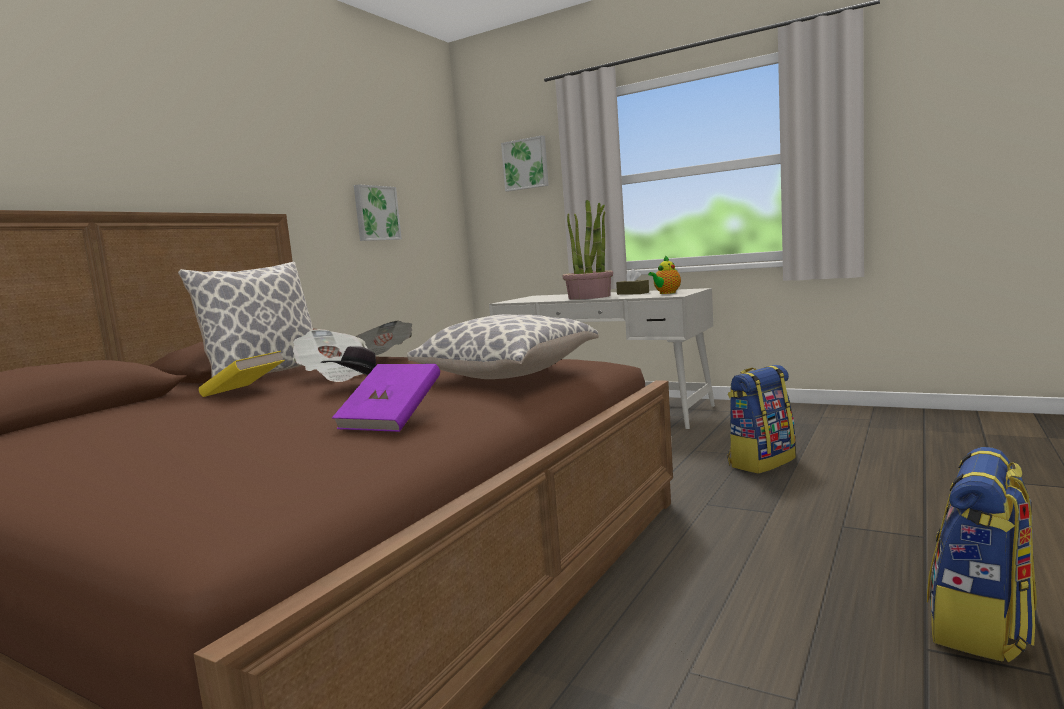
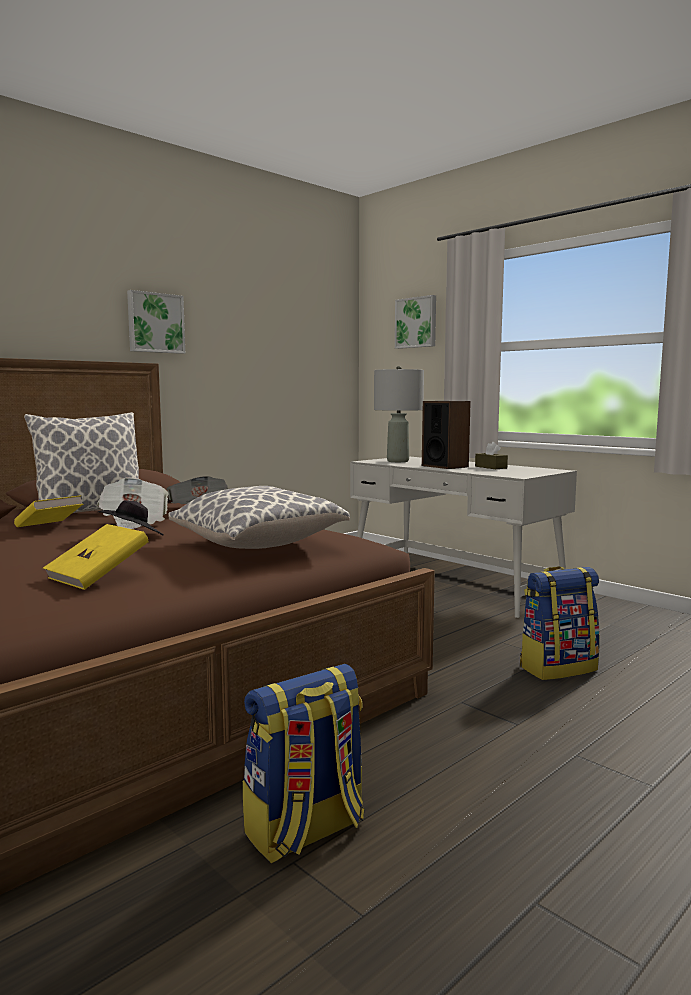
camera: 15 degrees right, 0 degrees up
purple book [332,364,440,432] -> yellow book [43,524,148,590]
picture [354,184,402,241] -> picture moved to [127,290,185,354]
potted plant [563,200,613,300] -> speaker [422,401,471,469]
teapot [648,255,681,294] -> none
backpack [927,447,1037,662] -> backpack moved to [243,664,365,863]
none -> grey table lamp [374,366,424,462]

